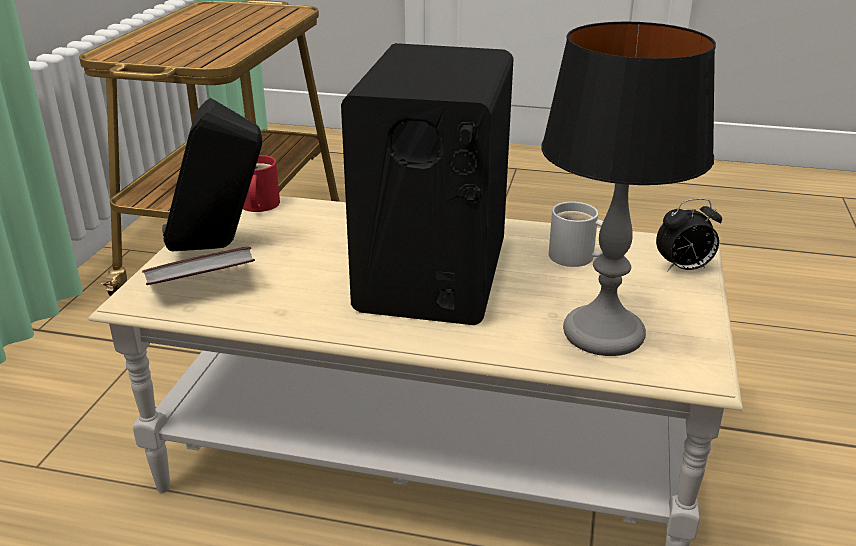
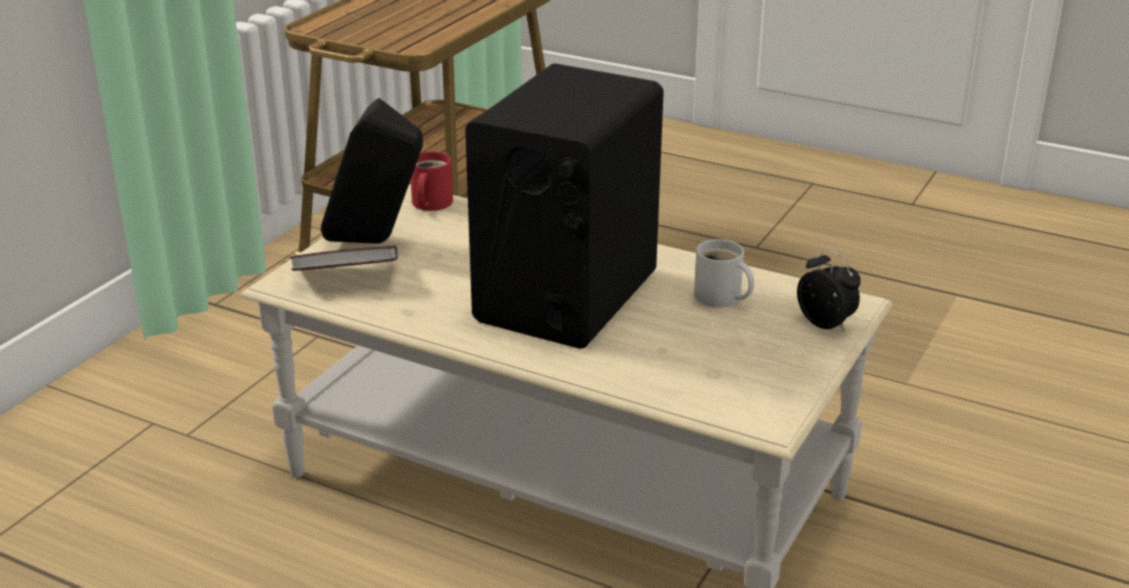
camera: 15 degrees right, 0 degrees up
table lamp [541,22,716,356] -> none
alarm clock [656,198,722,272] -> alarm clock turned 135 degrees counterclockwise [797,249,861,332]

